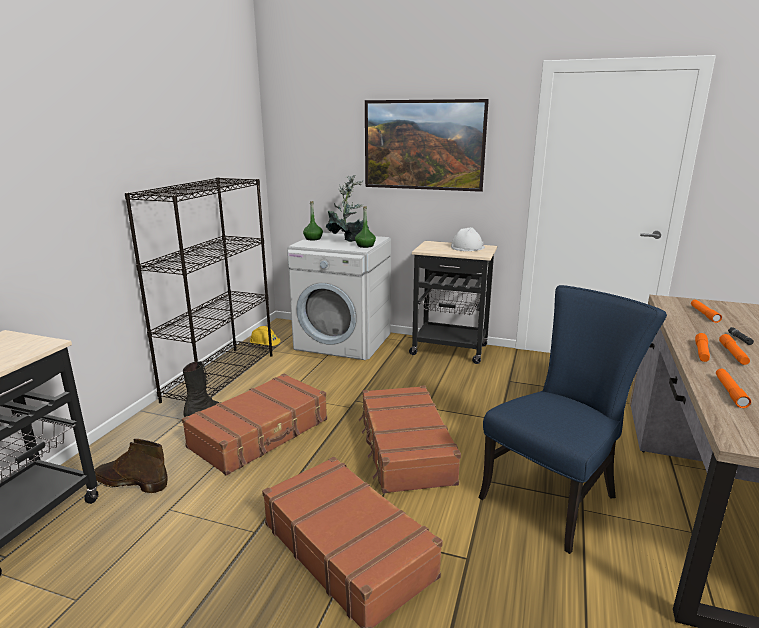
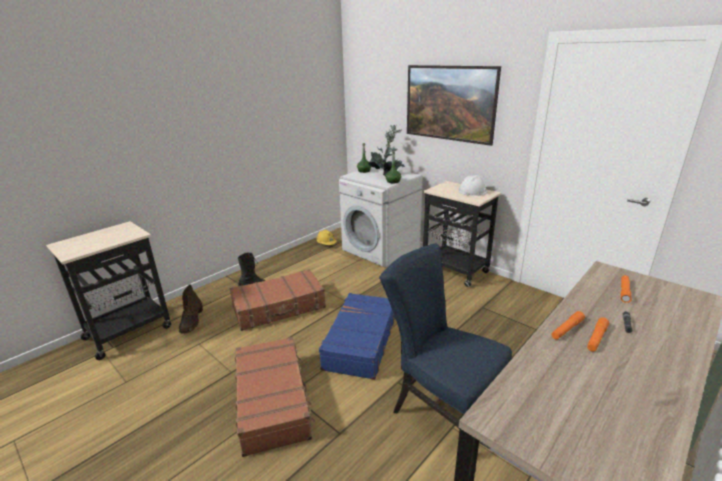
camera: 25 degrees right, 5 degrees up
brown boot [94,439,168,493] -> brown boot turned 135 degrees counterclockwise [179,284,203,334]
black bookcase [124,177,273,403] -> none
brown suitcase [359,385,461,494] -> blue suitcase [319,293,395,380]
blue chair [478,285,667,554] -> blue chair turned 120 degrees counterclockwise [379,244,512,429]
orange flashlight [716,369,751,408] -> none

